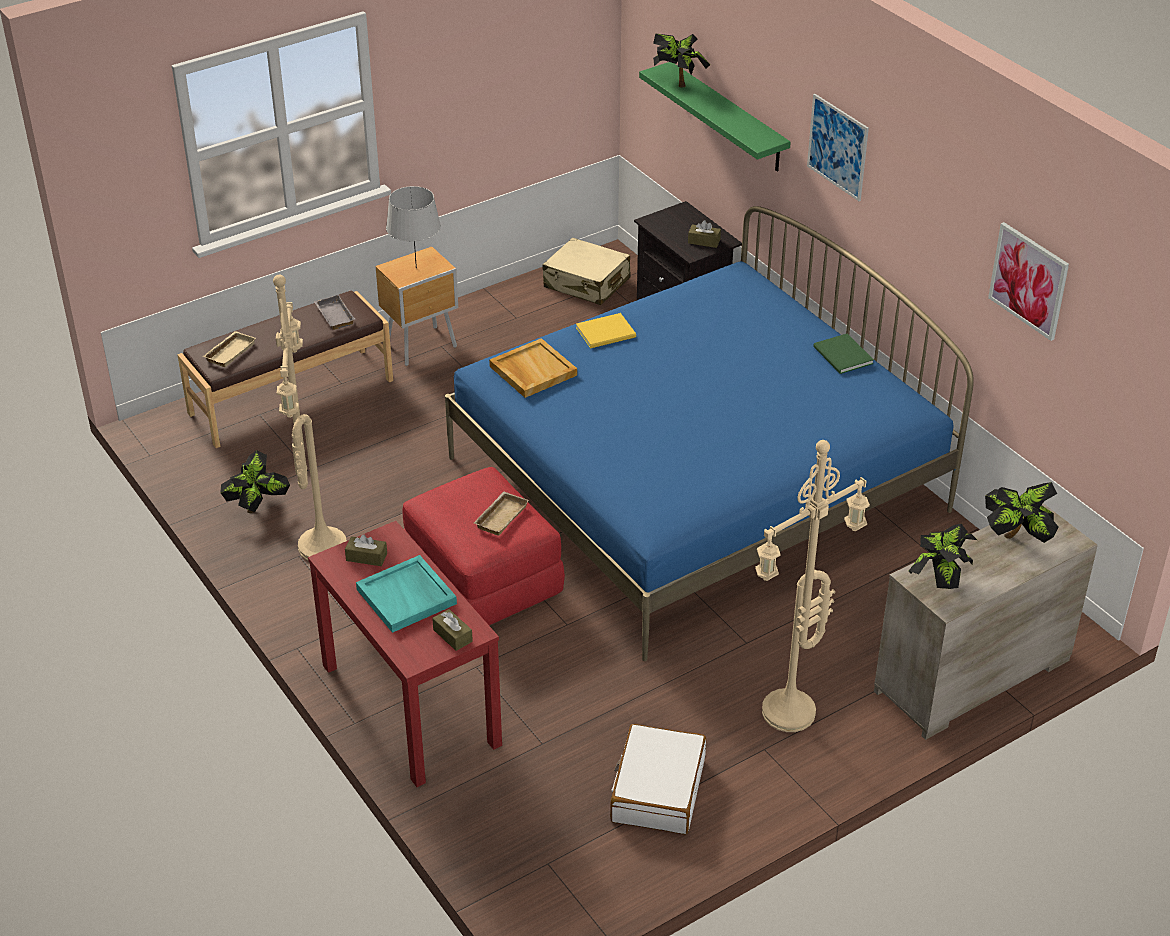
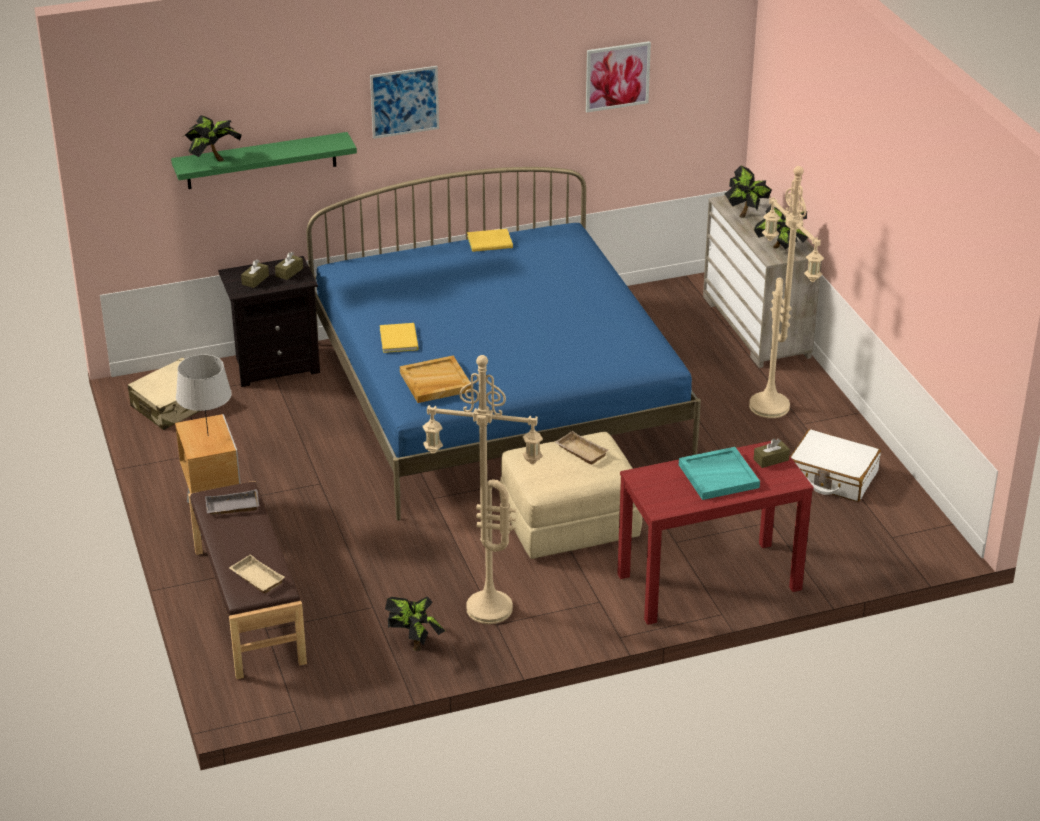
camera: 75 degrees left, 5 degrees down
brown tissue box [345,534,387,566] -> brown tissue box moved to [241,259,269,288]
red ottoman [403,467,565,625] -> beige ottoman [499,432,642,559]
green book [813,333,874,374] -> yellow book [467,229,513,252]

